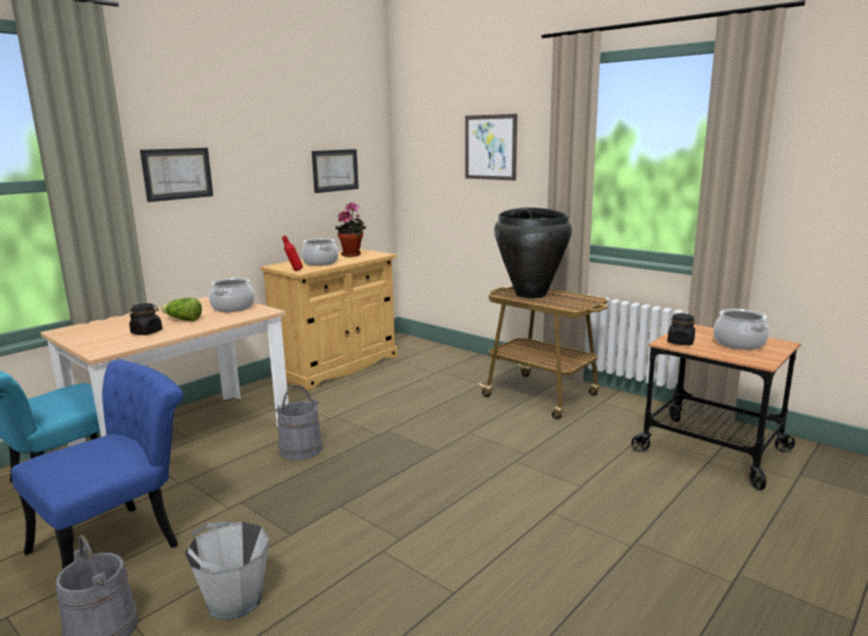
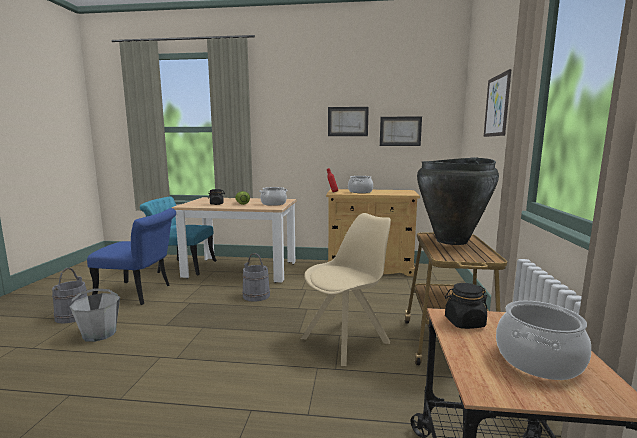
camera: 55 degrees right, 5 degrees down
picture [140,148,213,202] -> picture moved to [328,107,369,136]
potted plant [335,202,366,257] -> none
none -> beige chair [301,213,391,366]

